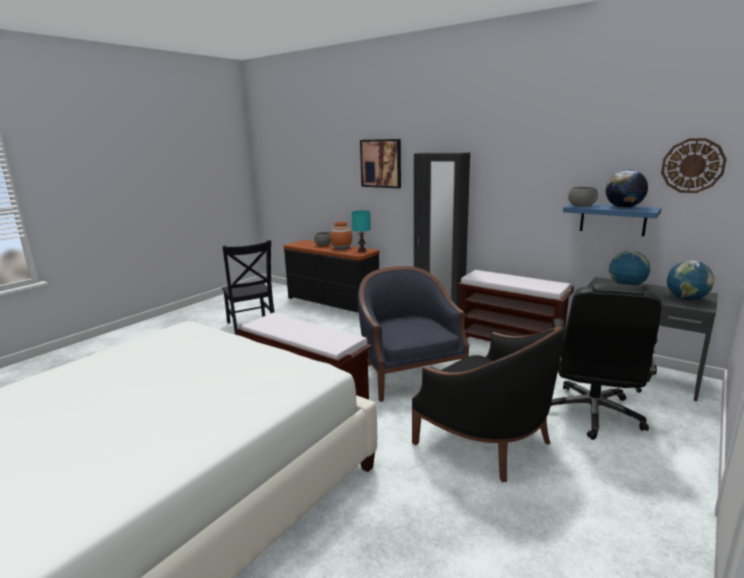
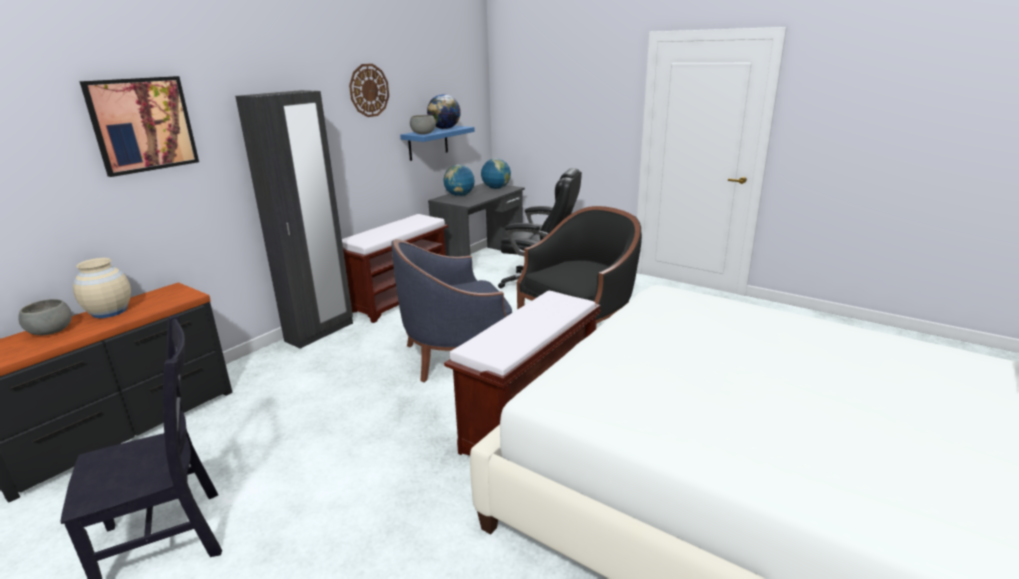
camera: 90 degrees left, 5 degrees up
orange vase [330,222,352,249] -> beige vase [73,258,131,318]
turquoise table lamp [352,210,371,252] -> none
wall clock [661,138,727,193] -> wall clock moved to [349,64,389,117]

